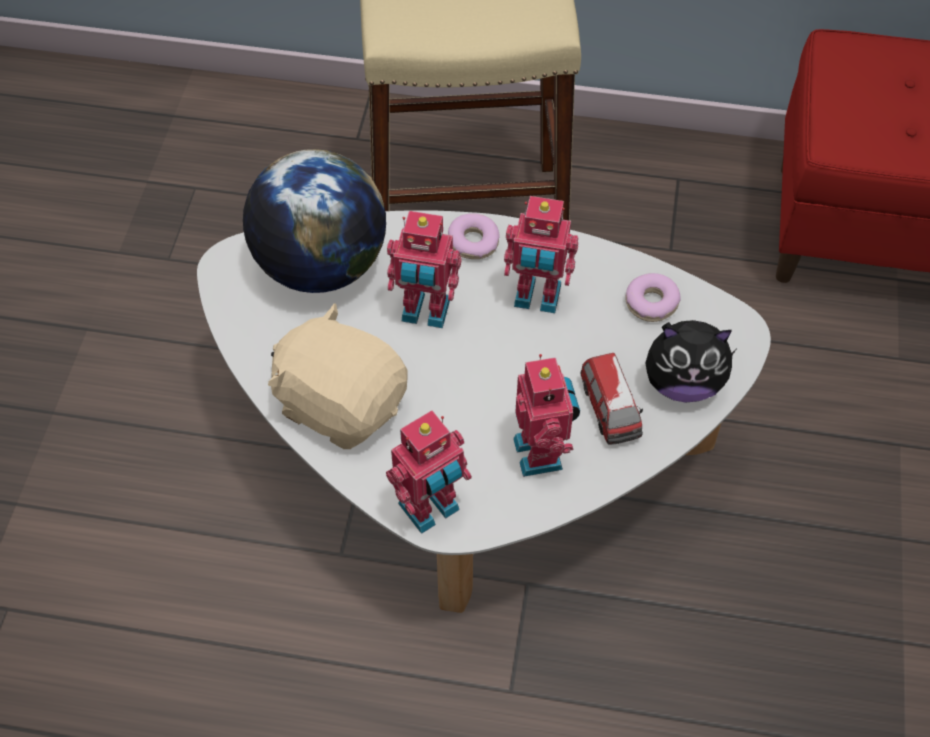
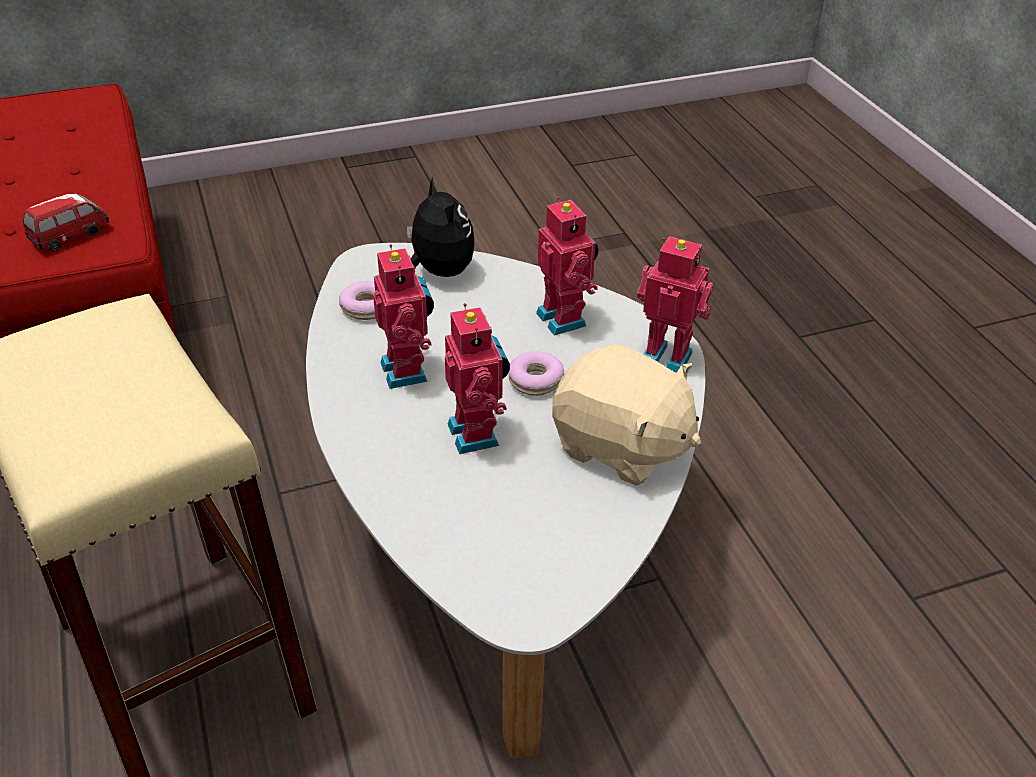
camera: 120 degrees left, 15 degrees down
globe [243,149,386,293] -> none
beige plush toy [268,303,408,449] -> beige plush toy turned 60 degrees counterclockwise [552,344,701,486]
donut [448,213,500,259] -> donut moved to [508,351,564,396]
toy robot [513,354,580,477] -> toy robot turned 105 degrees clockwise [536,197,599,336]
toy car [581,353,643,445] -> toy car moved to [23,194,109,252]

